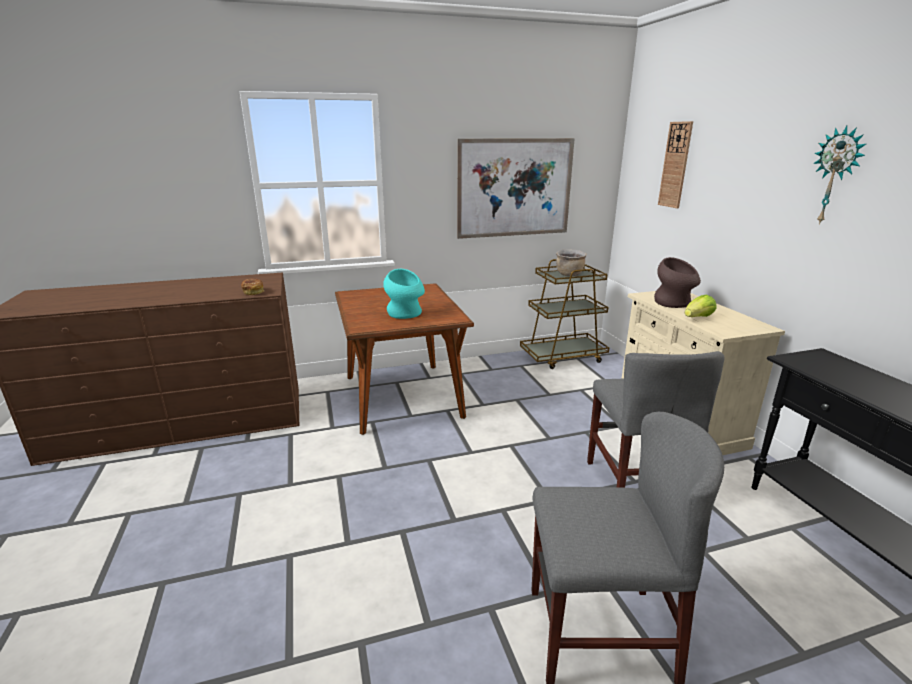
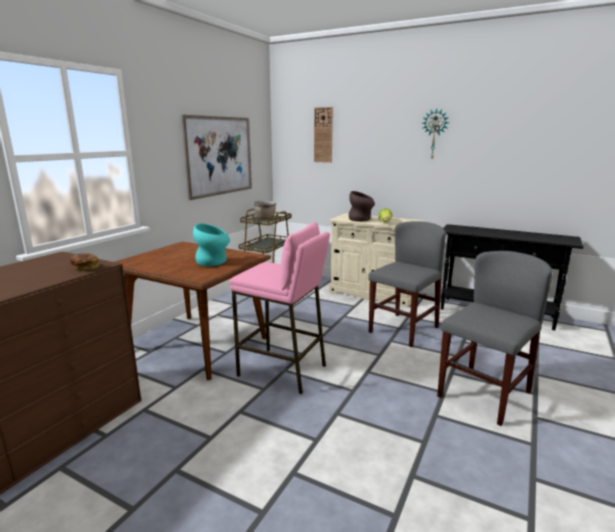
camera: 45 degrees left, 5 degrees down
grey chair [587,351,725,488] -> grey chair turned 90 degrees counterclockwise [368,221,446,347]
none -> pink stool [229,222,330,394]

